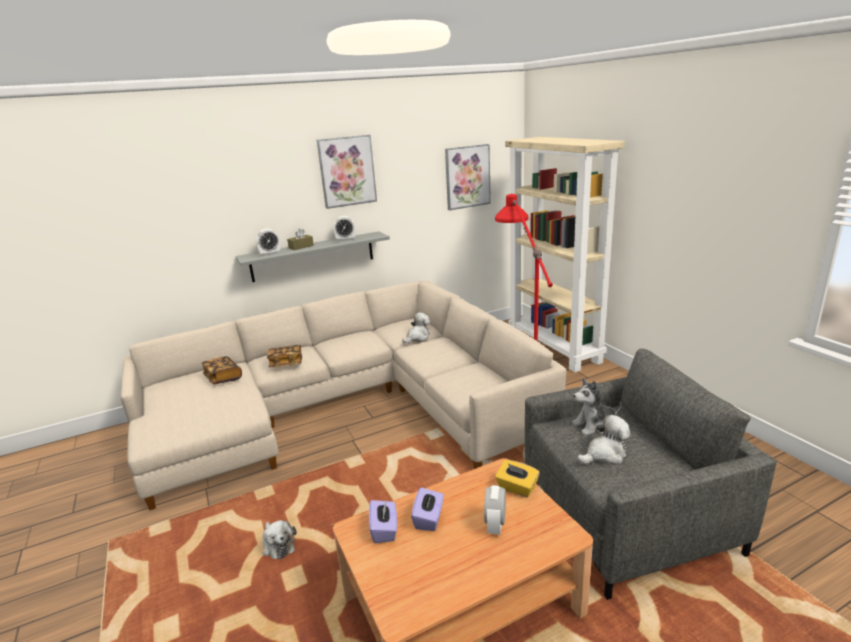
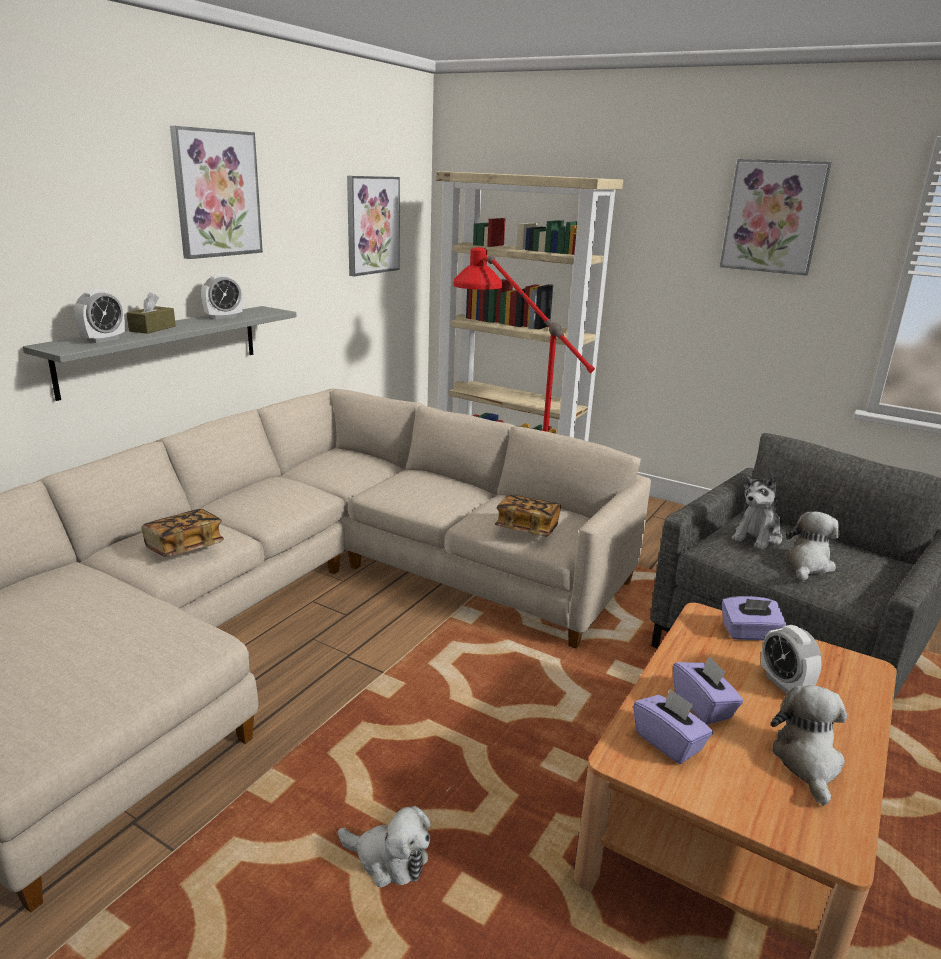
camera: 35 degrees left, 0 degrees up
book [202,356,242,384] -> book moved to [495,495,561,537]
plush toy [402,313,430,343] -> plush toy moved to [771,685,847,806]
yellow tissue box [495,460,540,497] -> purple tissue box [722,596,786,641]
none -> picture [720,159,831,276]

